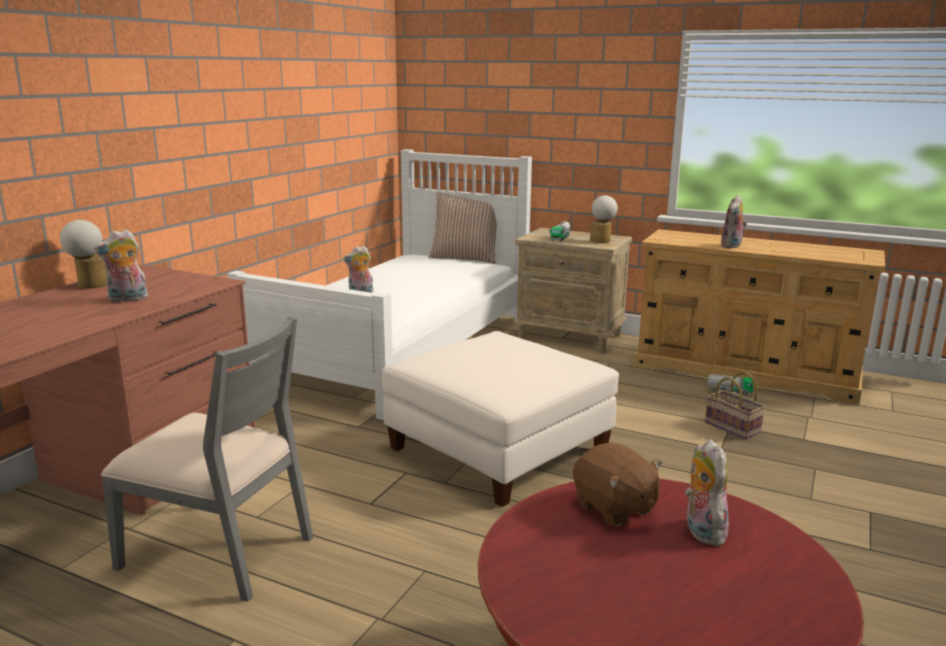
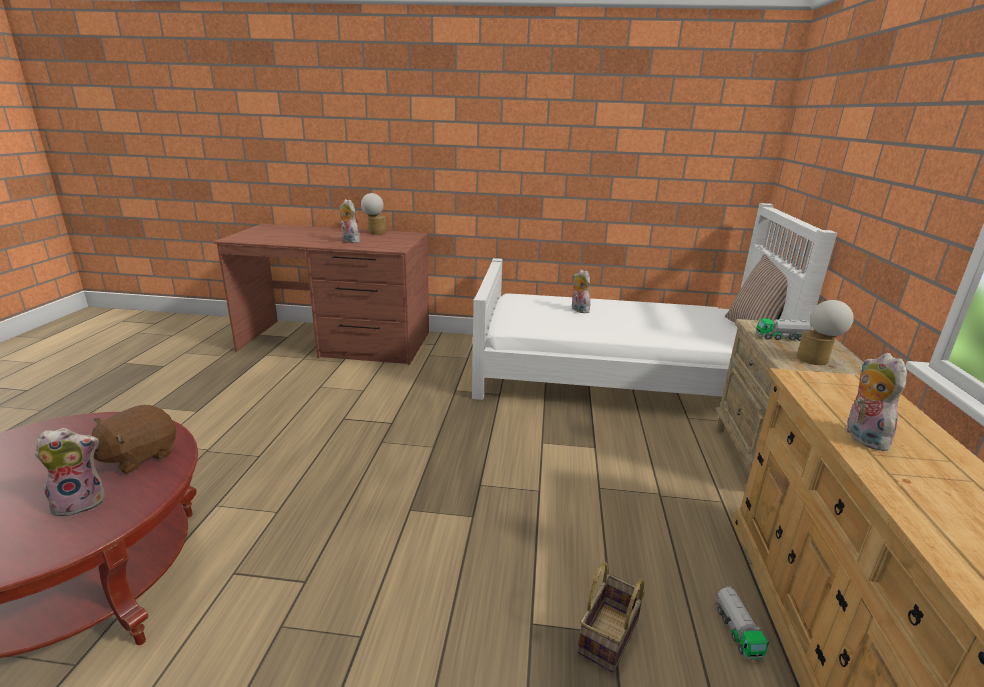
camera: 70 degrees right, 5 degrees up
grey chair [101,316,313,602] -> none
white ottoman [382,331,619,507] -> none
plush toy [721,195,747,249] -> plush toy turned 75 degrees clockwise [846,353,907,451]

